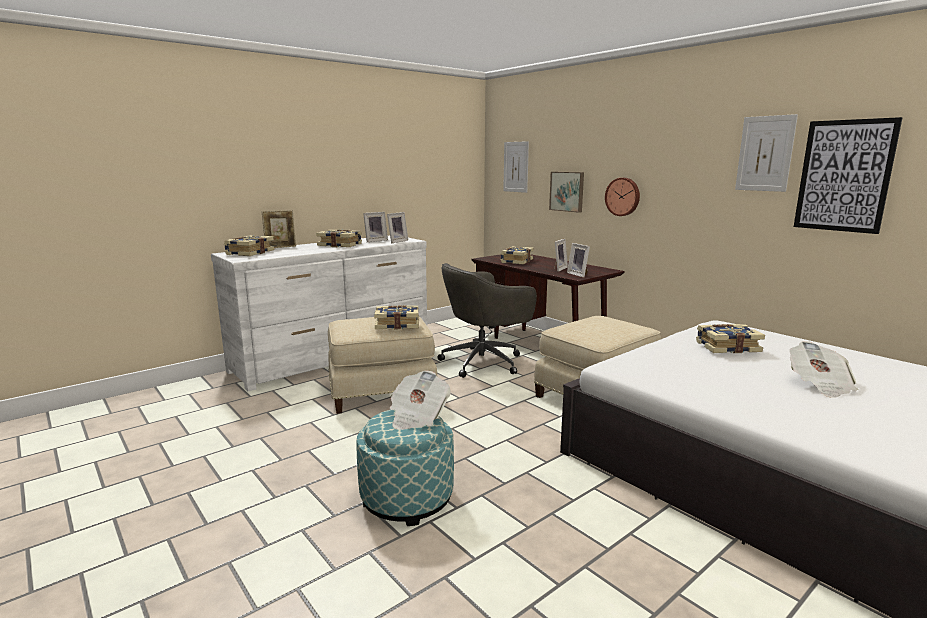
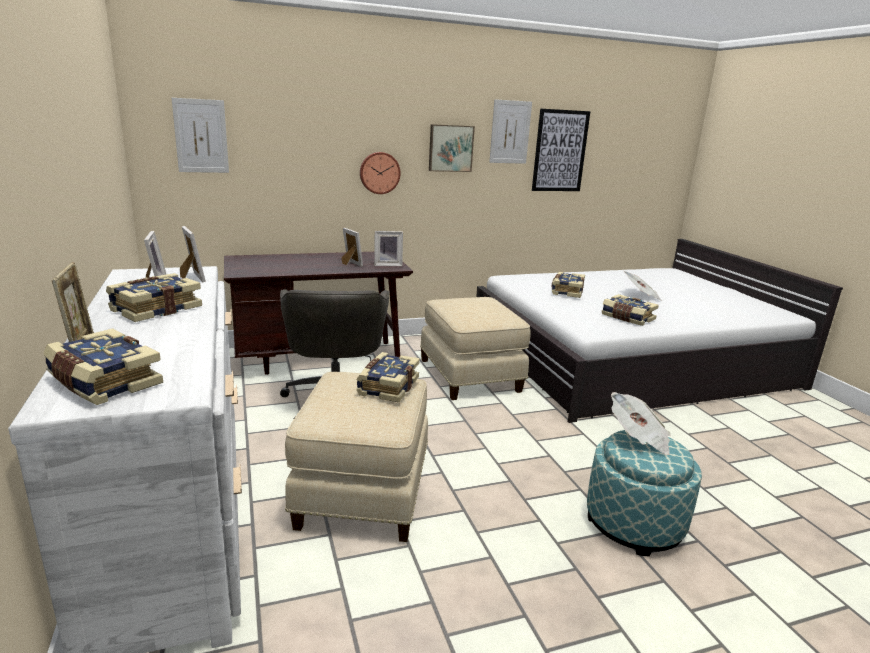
camera: 70 degrees left, 5 degrees up
book [500,246,534,265] -> book moved to [602,294,659,326]
picture [549,172,584,213] -> picture moved to [429,124,475,172]

